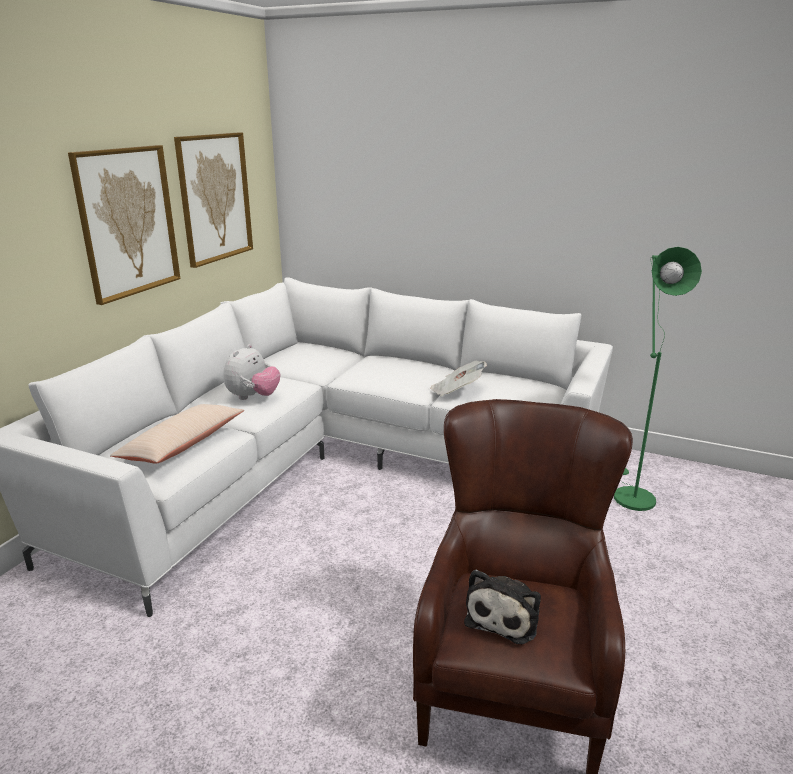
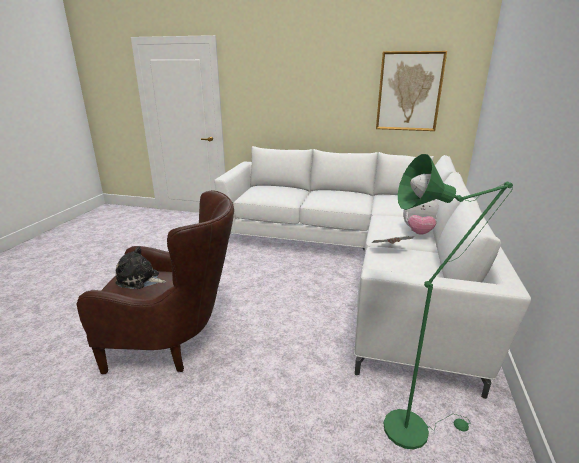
camera: 80 degrees right, 0 degrees up
picture [68,145,181,305] -> none
beige pillow [110,404,244,463] -> none
plush toy [224,344,280,400] -> plush toy moved to [403,200,439,235]

